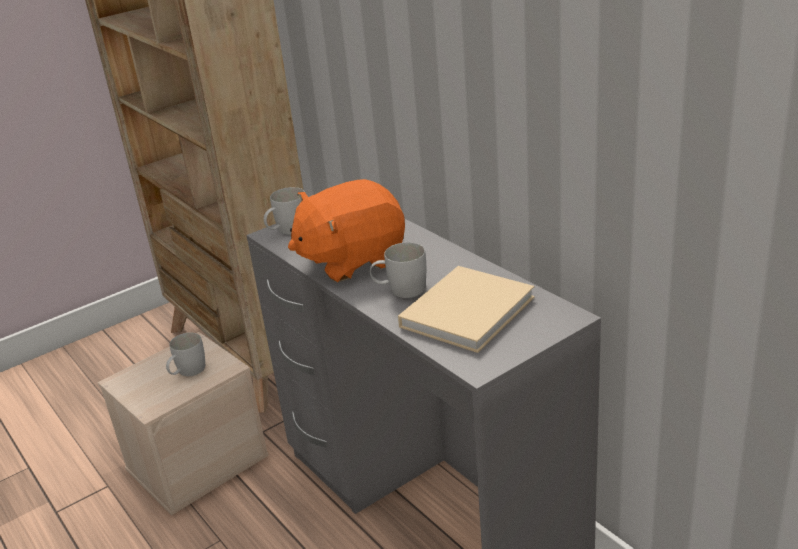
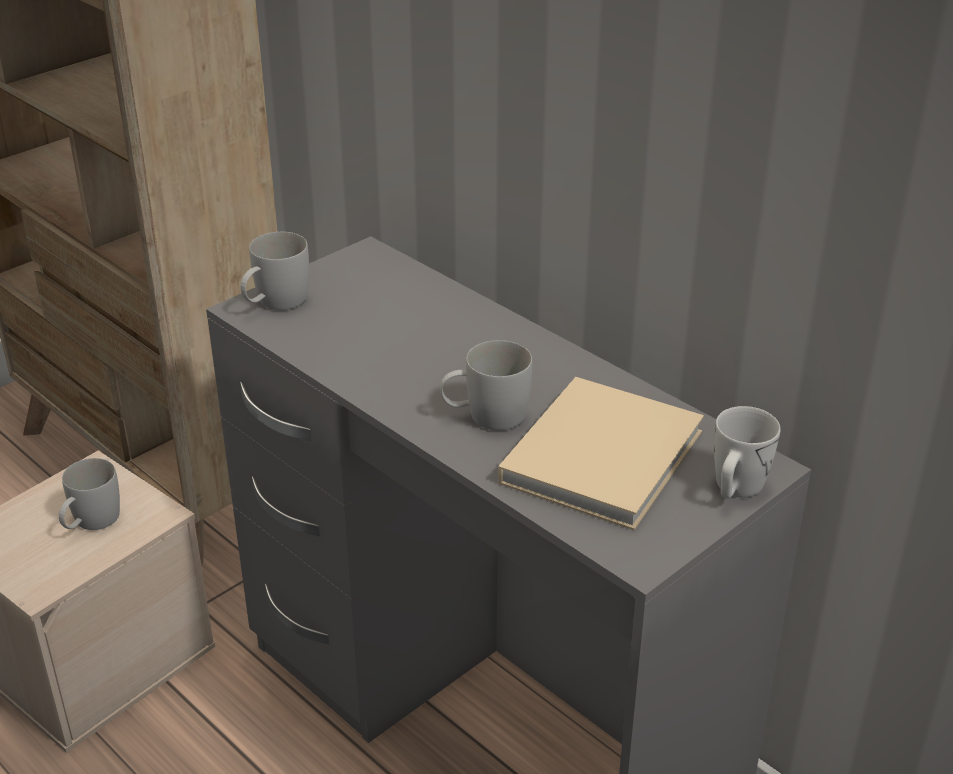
camera: 10 degrees left, 5 degrees up
orange plush toy [288,179,405,282] -> none
none -> white mug [714,406,780,499]

